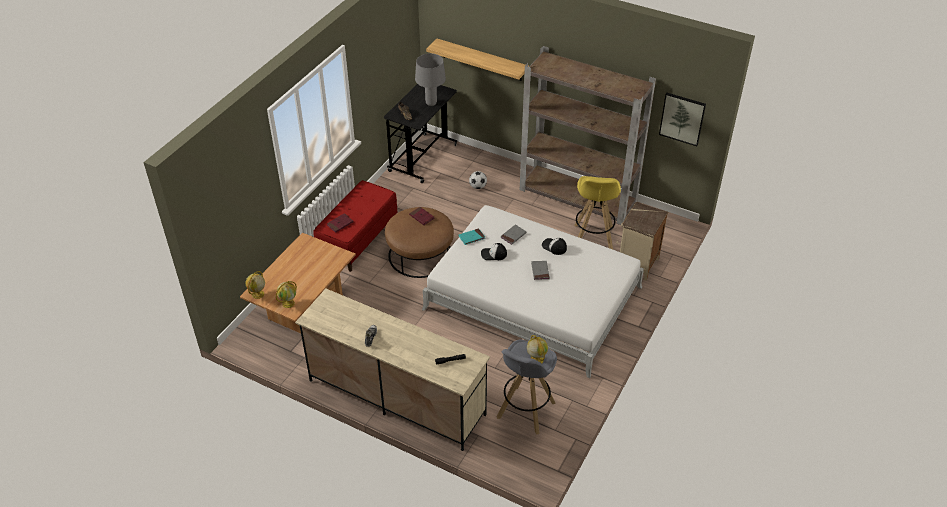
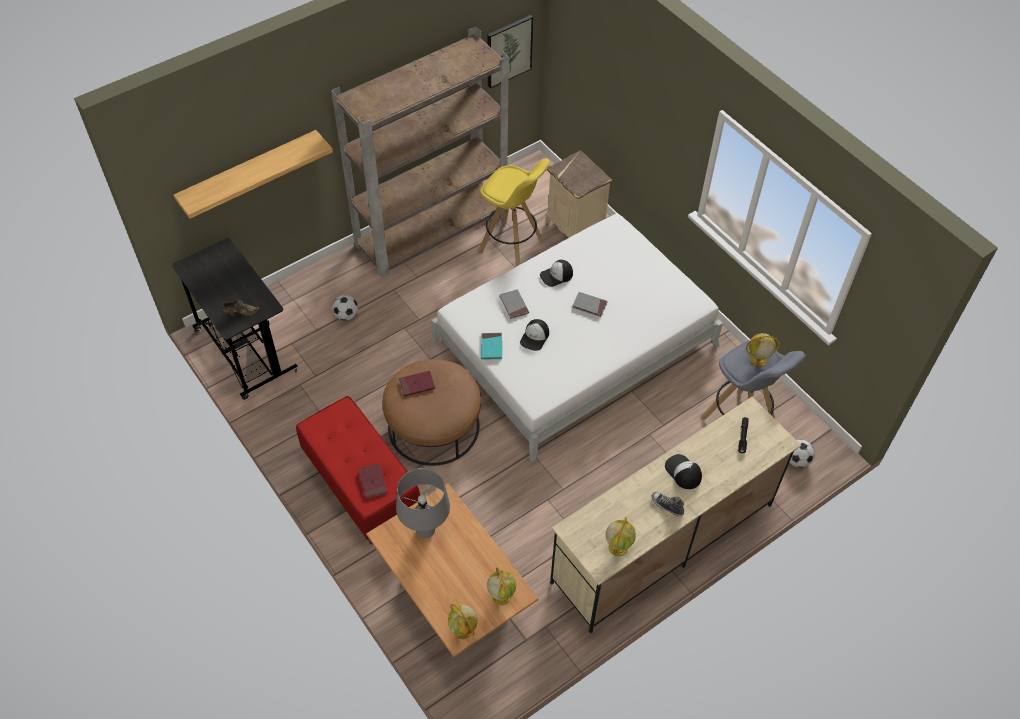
camera: 65 degrees left, 10 degrees up
grey table lamp [415,53,446,106] -> grey table lamp moved to [396,468,450,538]
none -> globe [606,517,636,556]
none -> cap [665,454,702,489]
none -> football [789,439,815,468]

